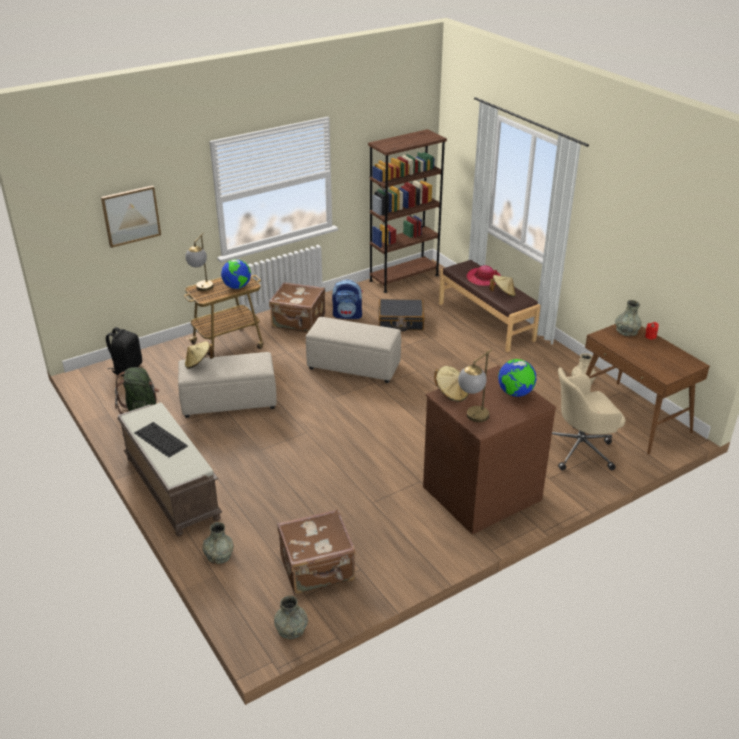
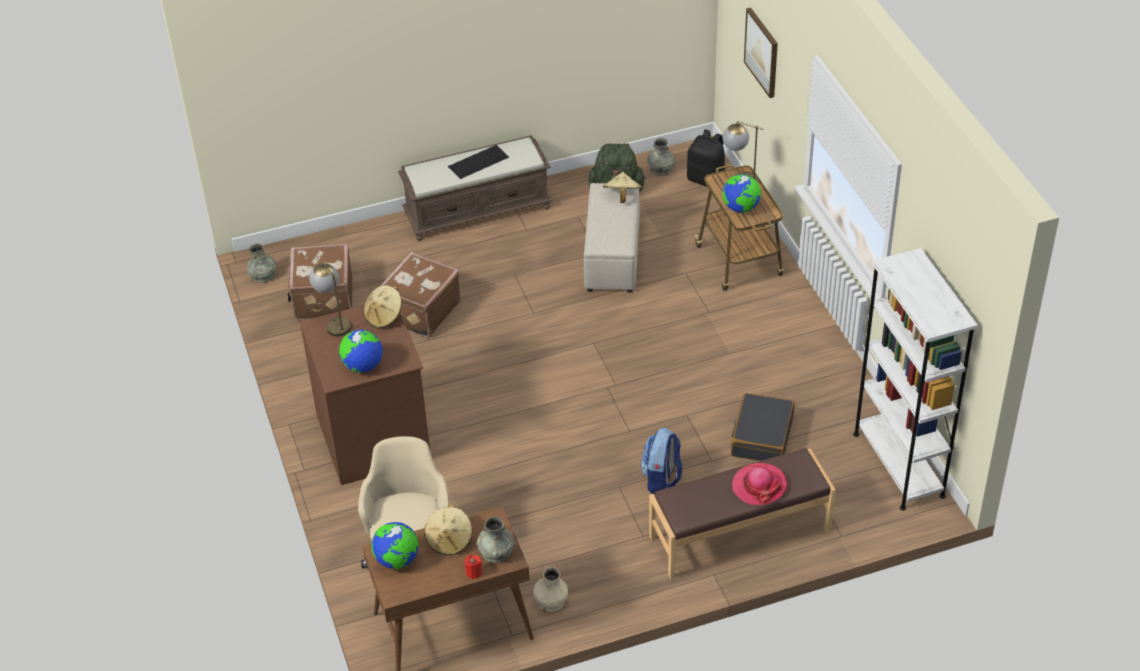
camera: 105 degrees right, 10 degrees up
grey vase [203,522,234,564] -> grey vase moved to [647,138,675,176]
brown suitcase [269,282,325,333] -> brown suitcase moved to [379,252,461,338]
beige ottoman [306,317,401,383] -> none
backpack [332,279,363,319] -> backpack moved to [640,428,682,494]
brown bookcase [368,129,447,293] -> white bookcase [853,248,978,511]
beige hat [489,275,516,297] -> beige hat moved to [424,504,472,556]
none -> globe [372,522,419,569]

